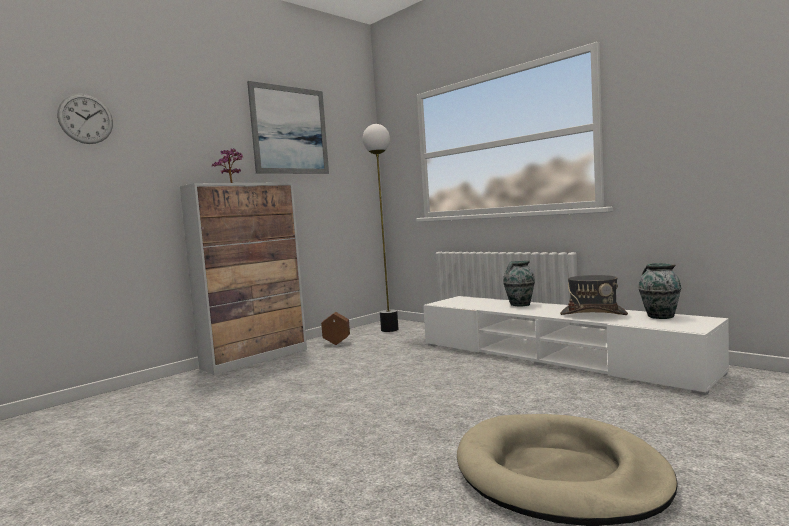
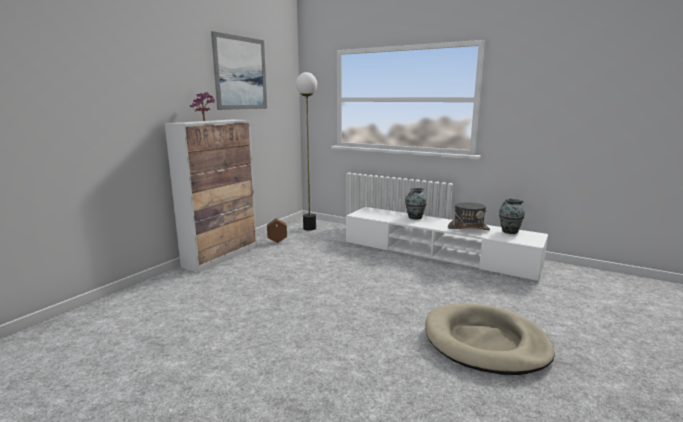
camera: 15 degrees left, 10 degrees up
wall clock [57,94,113,144] -> none

